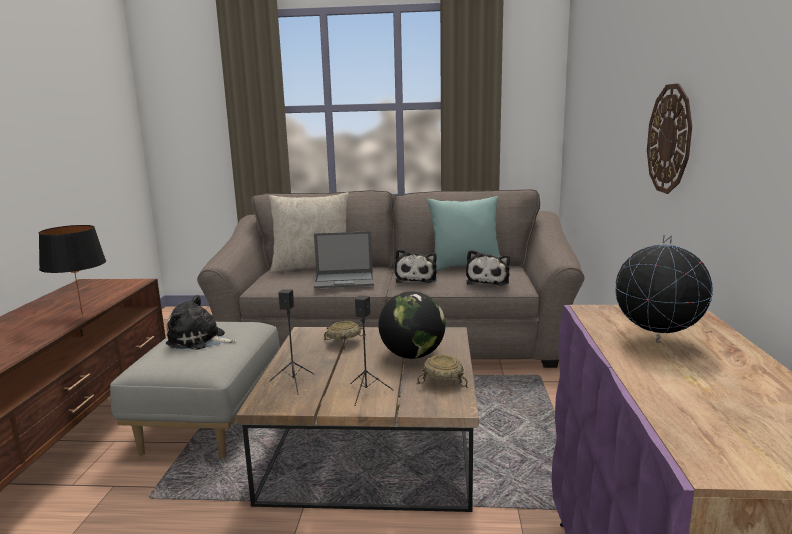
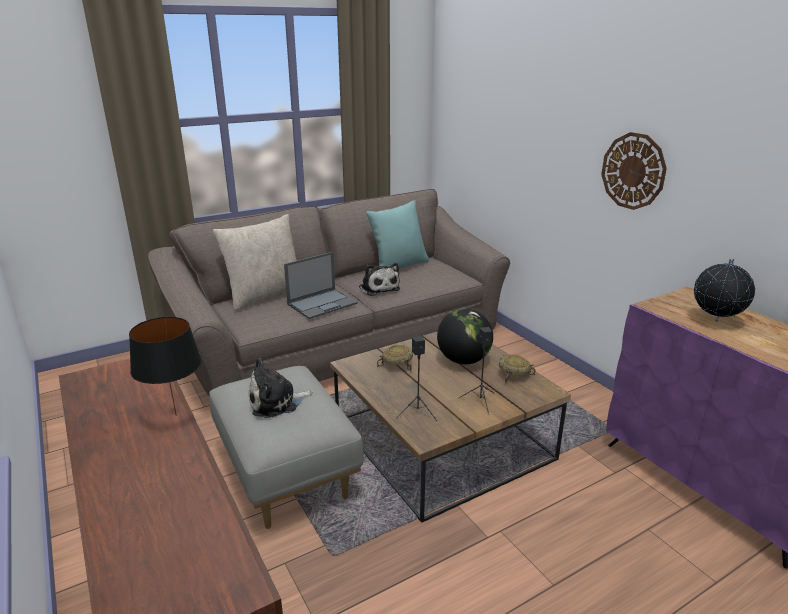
camera: 35 degrees left, 10 degrees up
plush toy [466,250,510,286] -> none

